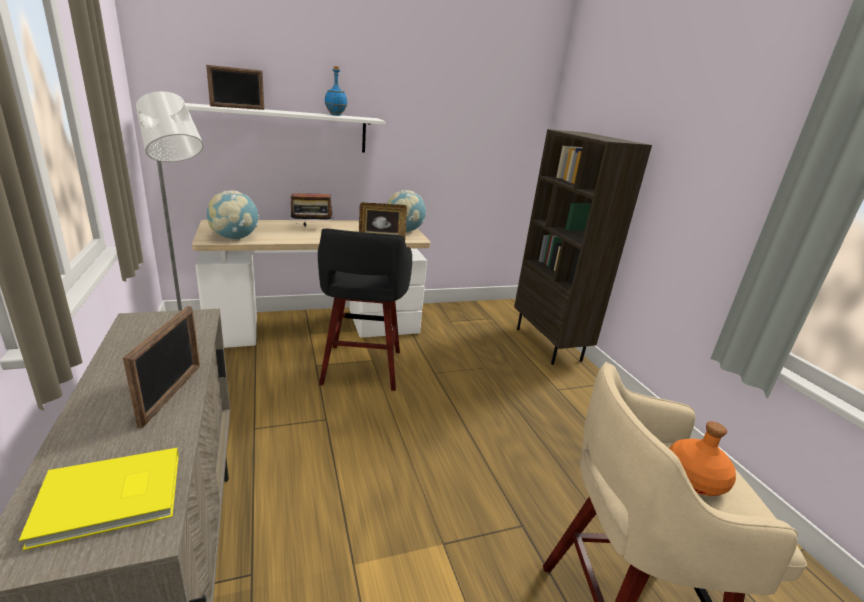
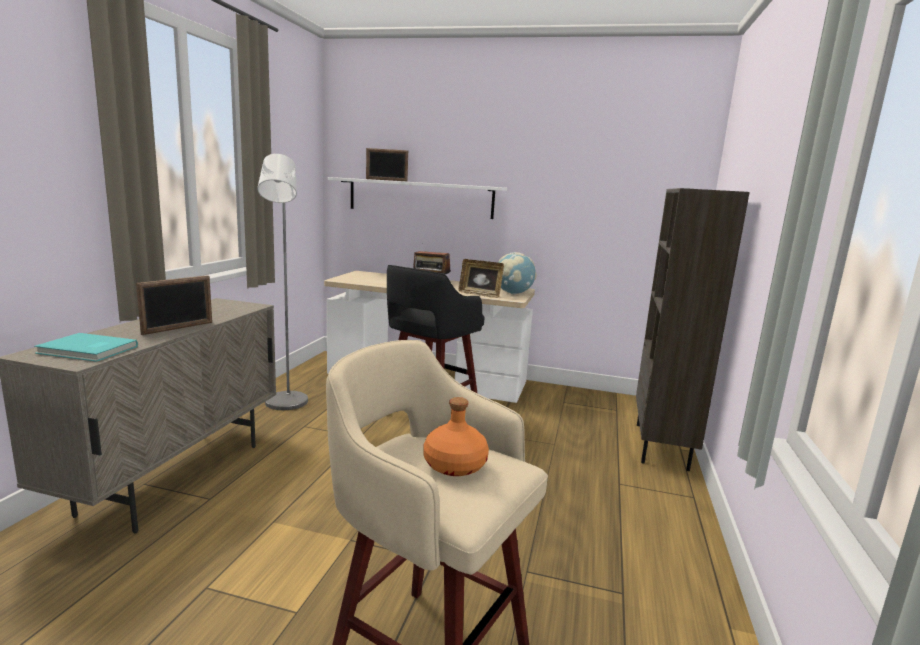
camera: 35 degrees right, 10 degrees down
yellow book [19,448,179,550] -> turquoise book [34,333,138,362]
globe [207,190,259,240] -> none
blue bottle [325,66,347,116] -> none

